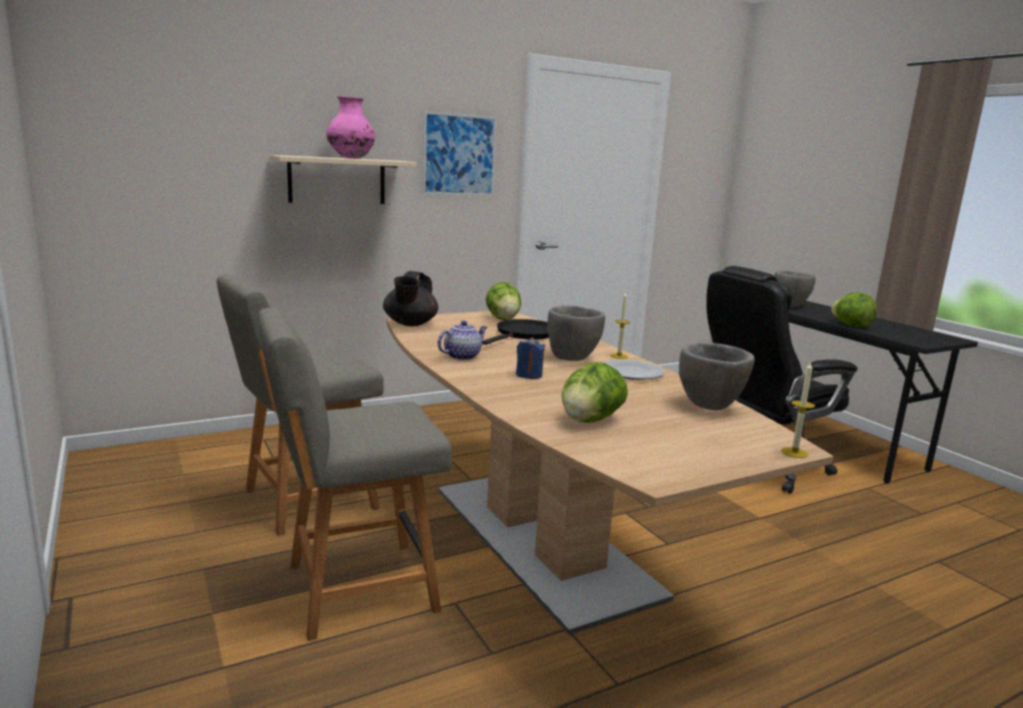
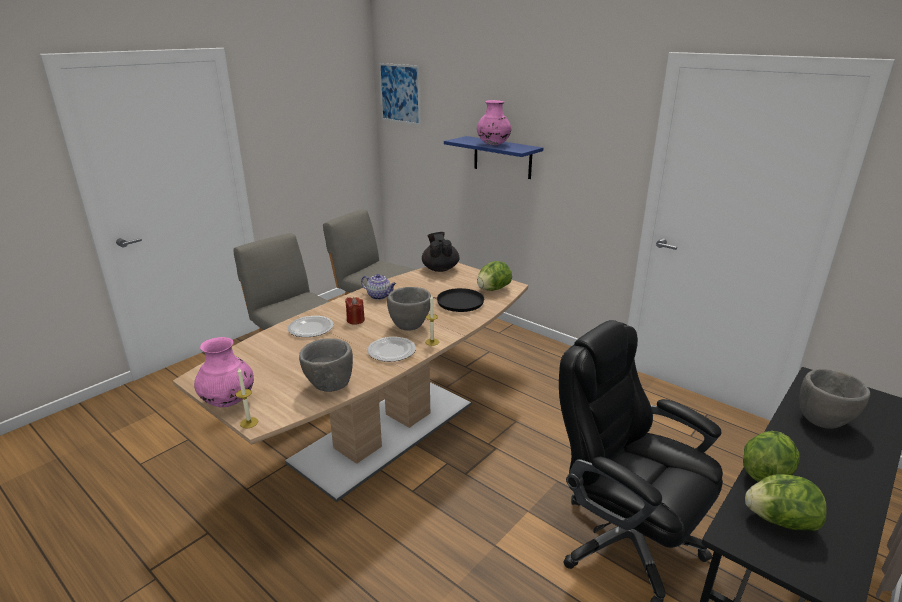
camera: 70 degrees right, 10 degrees up
beige shelf [269,155,417,204] -> blue shelf [444,136,543,179]
black teapot [383,271,438,326] -> black teapot turned 90 degrees clockwise [422,232,459,272]
picture [422,111,497,196] -> picture moved to [379,63,421,125]
blue candle [516,337,545,379] -> red candle [345,297,365,325]
lettuce [562,362,628,423] -> lettuce moved to [745,474,827,531]
none -> pink vase [194,337,254,407]
none -> plate [288,316,334,337]

